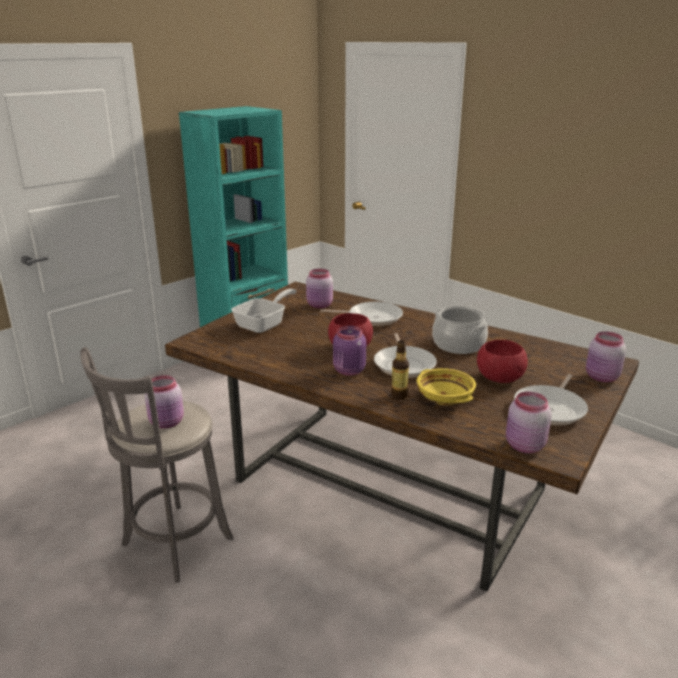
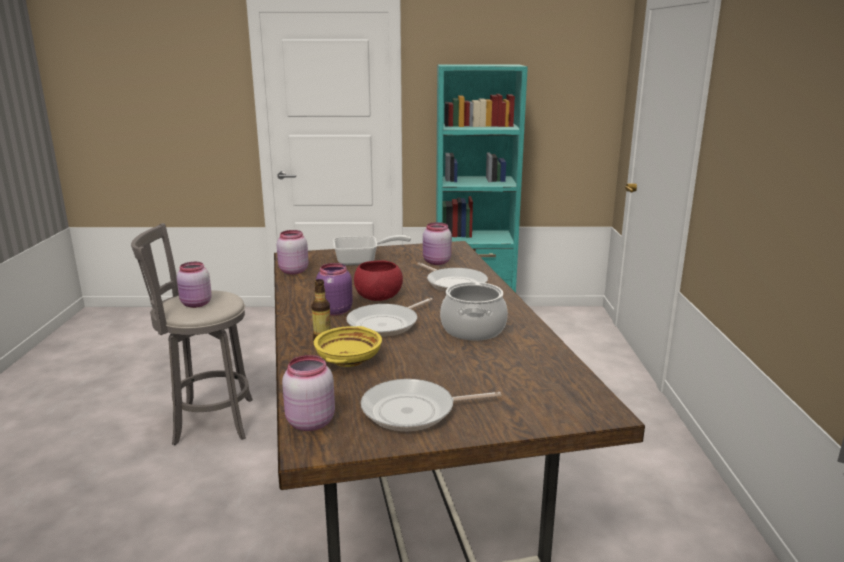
camera: 45 degrees right, 5 degrees down
red bowl [477,340,528,383] -> none
pink jar [586,331,626,382] -> pink jar moved to [277,230,308,274]

